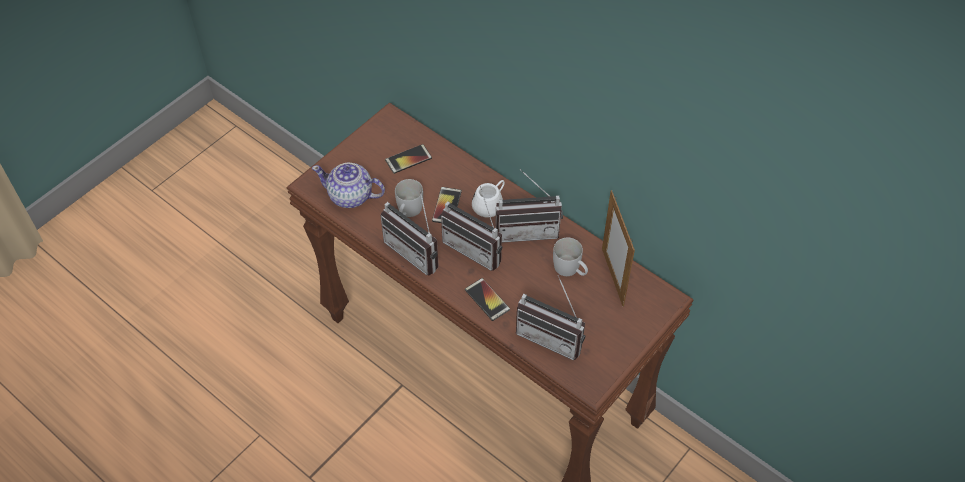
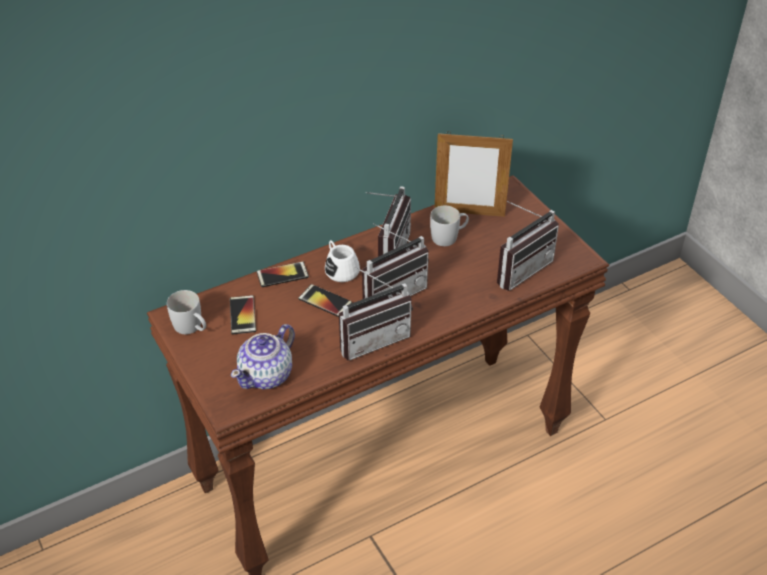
camera: 70 degrees left, 10 degrees down
white mug [395,179,423,217] -> white mug moved to [167,290,206,334]
phone [465,278,510,321] -> phone moved to [257,262,309,287]

